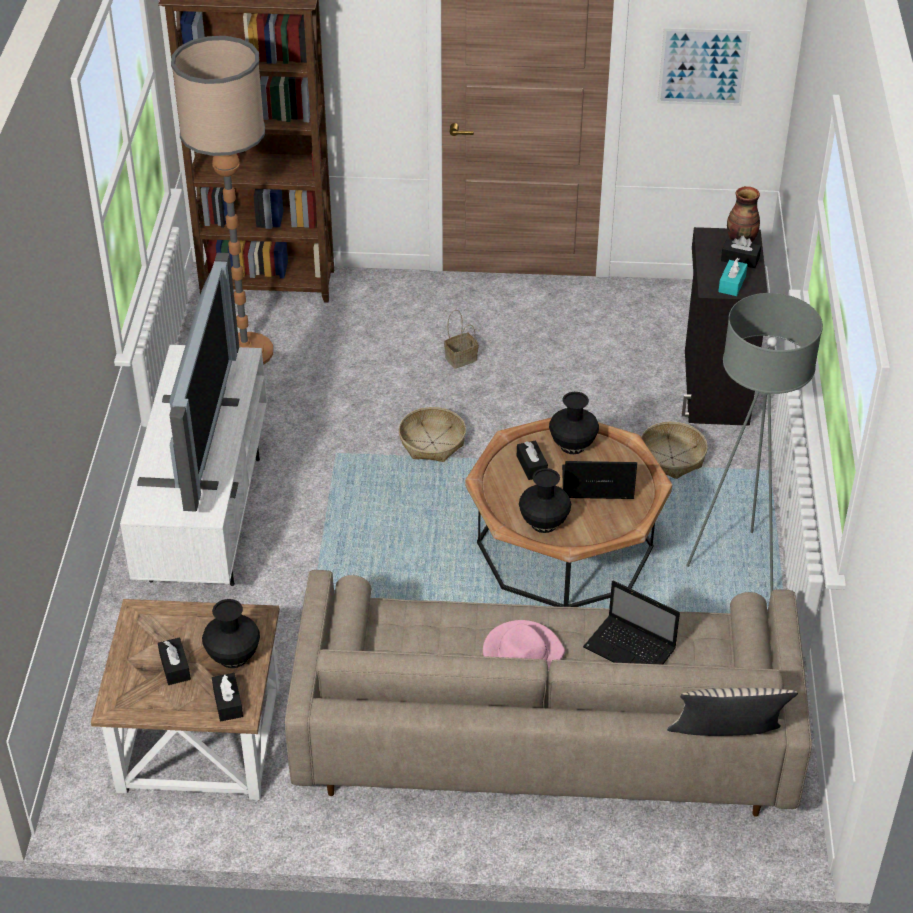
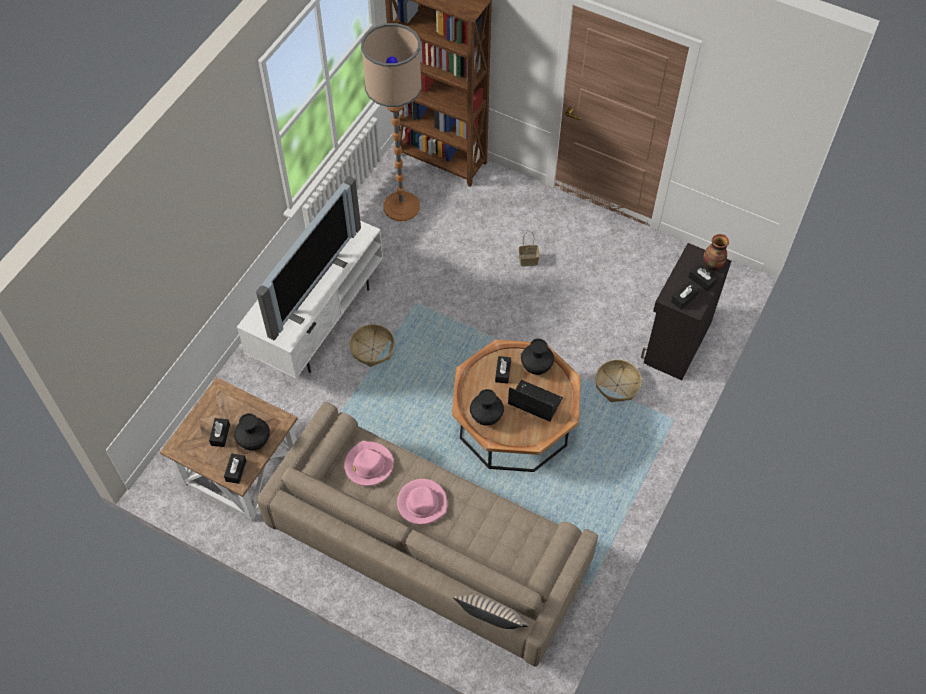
camera: 25 degrees right, 15 degrees up
basket [399,407,466,462] -> basket moved to [349,324,395,367]
laptop [583,580,680,664] -> none
picture [657,28,751,106] -> none
grey floor lamp [686,293,823,594] -> none
turquoise tissue box [718,258,748,296] -> black tissue box [671,282,699,310]
none -> pink hat [344,441,394,486]

